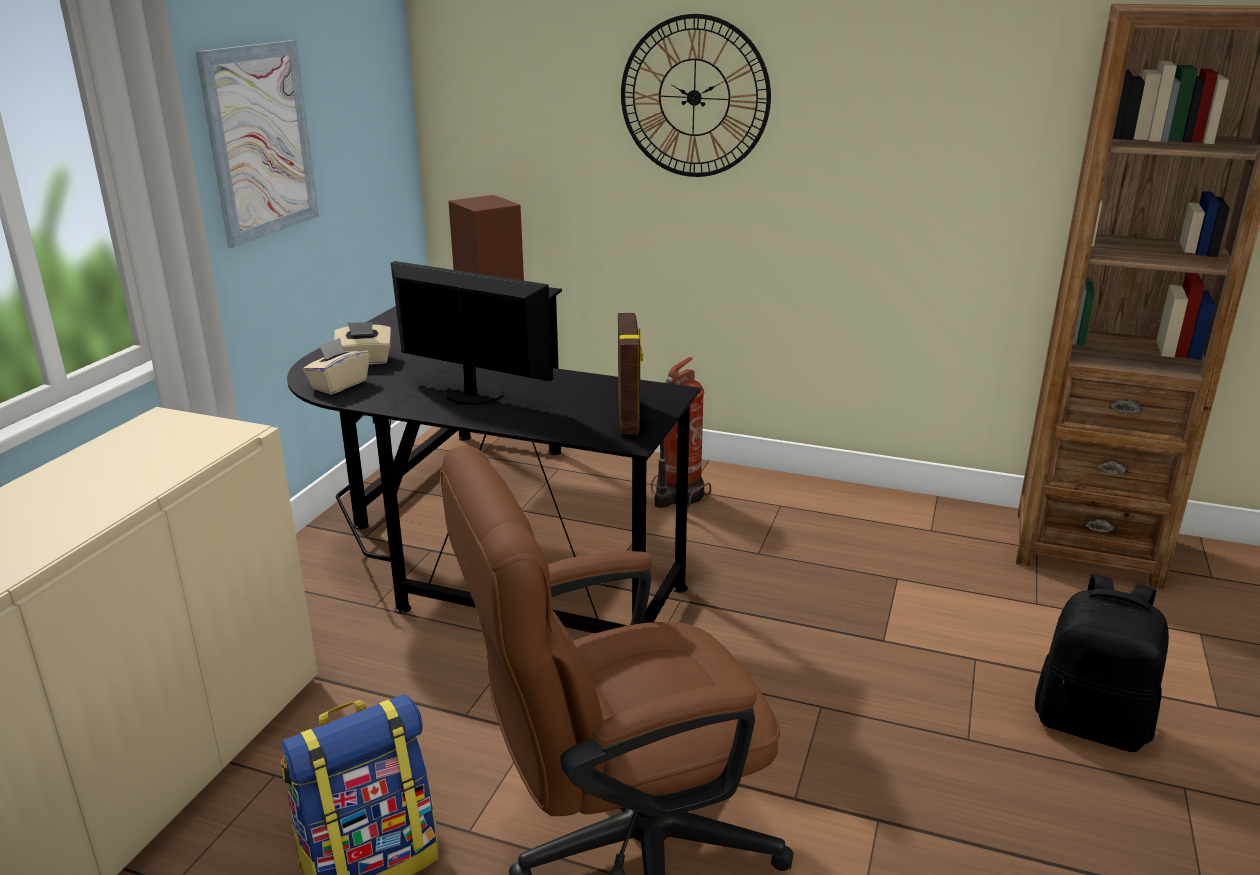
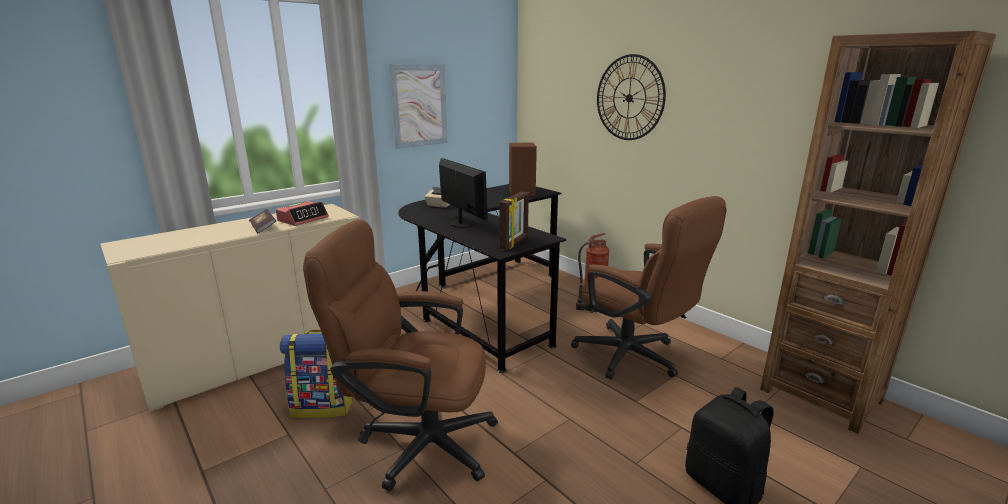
camera: 30 degrees right, 5 degrees down
beige tissue box [303,338,370,394] -> none
none -> book [249,209,276,233]
none -> alarm clock [276,201,329,226]
none -> brown office chair [571,196,726,380]

